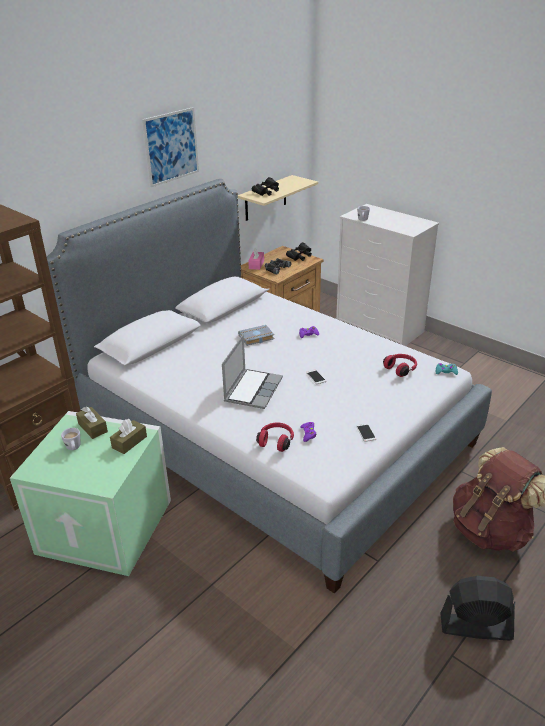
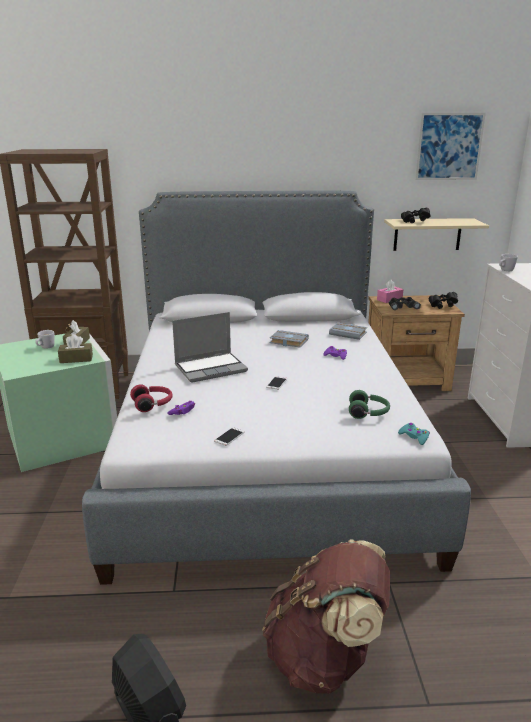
camera: 45 degrees right, 10 degrees down
picture [142,107,199,187] -> picture moved to [415,113,486,180]
red headphones [383,354,417,377] -> green headphones [349,390,390,419]
none -> grey book [329,323,367,340]

